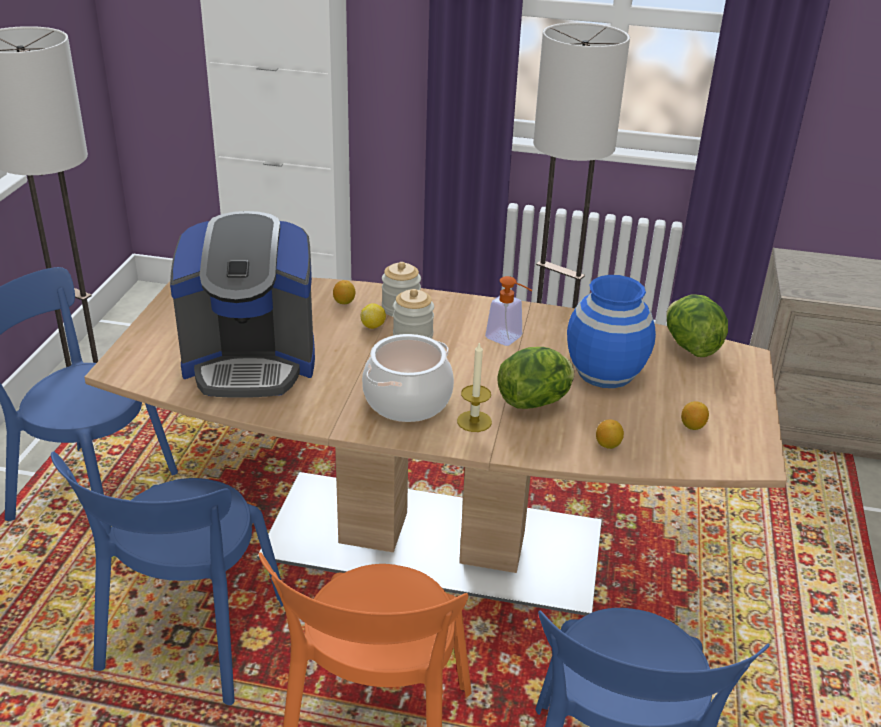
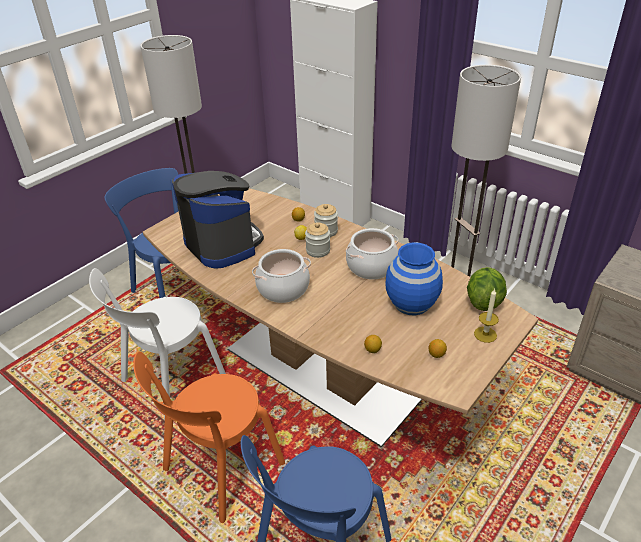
camera: 30 degrees right, 5 degrees up
blue chair [51,451,283,705] -> white chair [89,268,226,420]
coffee machine [170,211,315,398] -> coffee machine turned 150 degrees counterclockwise [172,171,264,269]
candle [457,342,492,432] -> candle moved to [474,289,499,343]
soap dispenser [485,276,532,346] -> cooking pot [346,228,398,279]
lettuce [497,347,574,409] -> none

